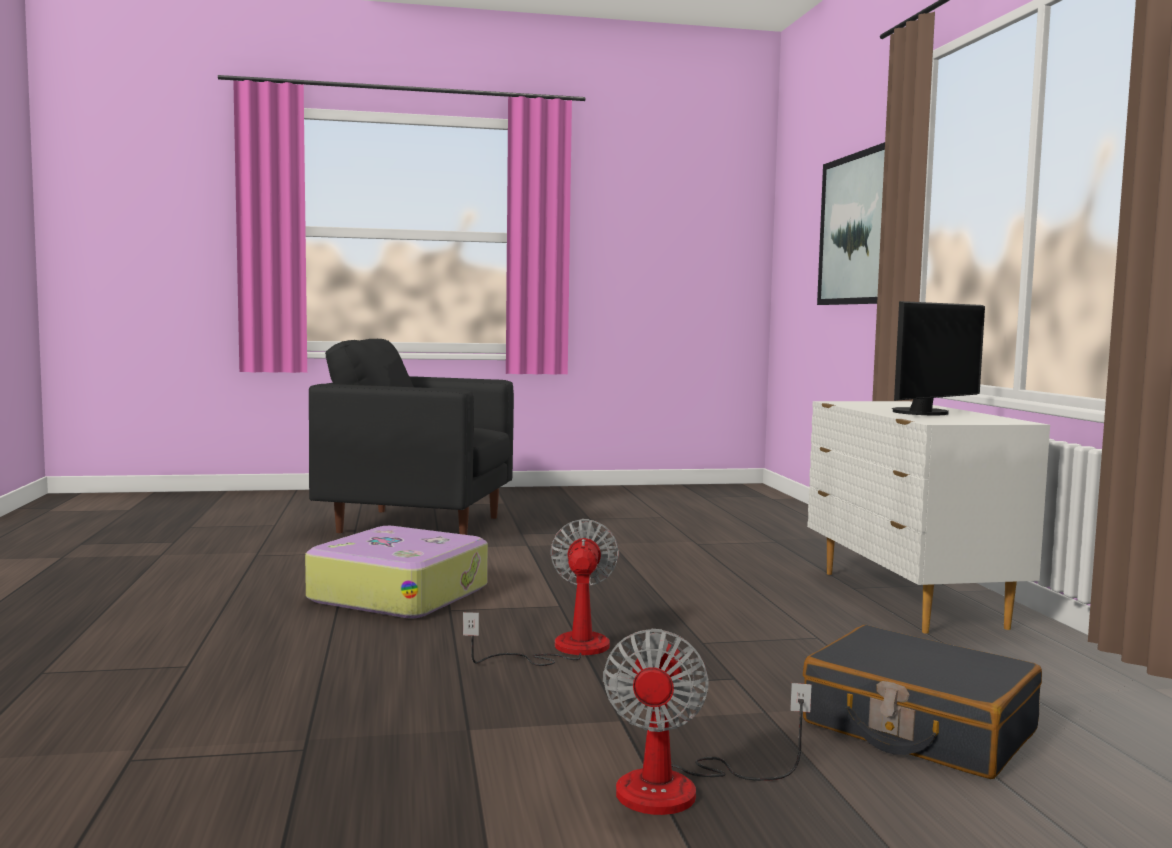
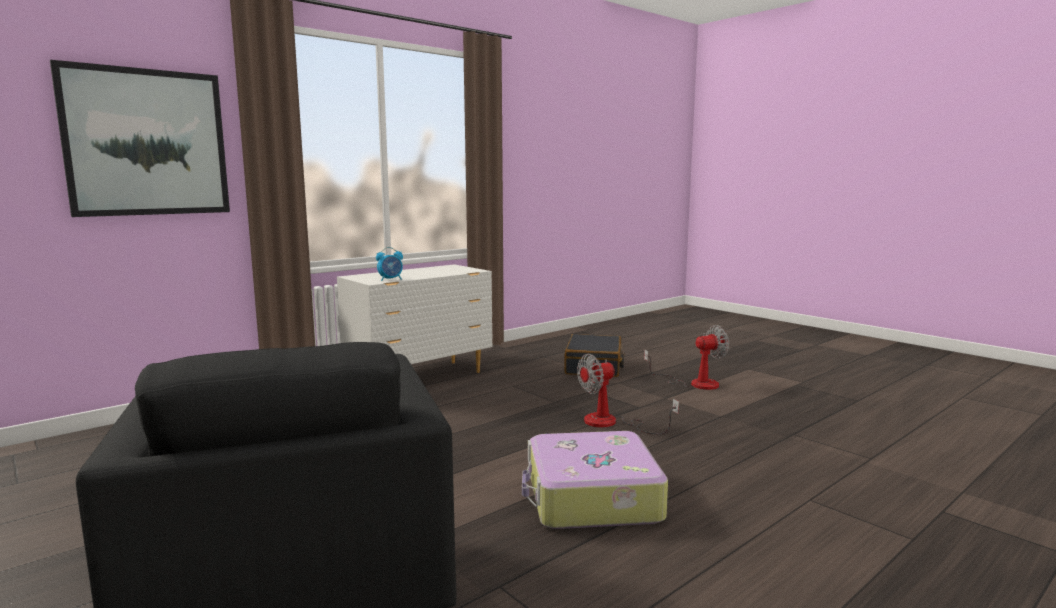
camera: 120 degrees left, 5 degrees up
monitor [892,301,985,415] -> none
none -> alarm clock [376,247,403,281]

